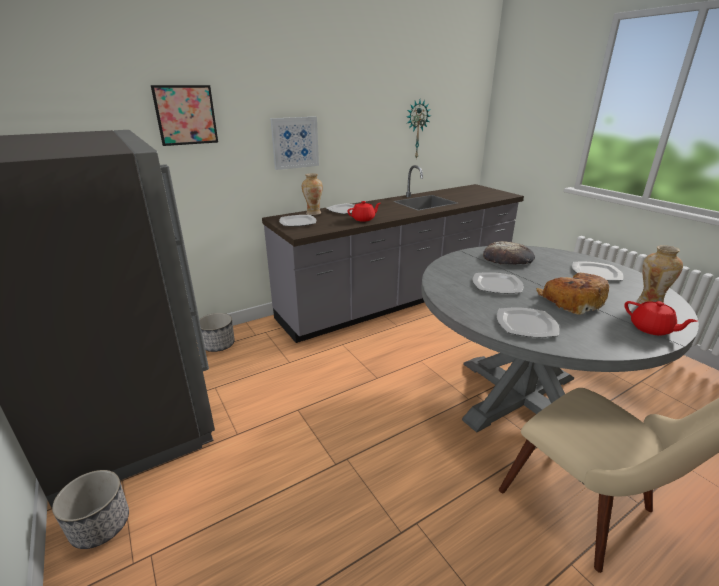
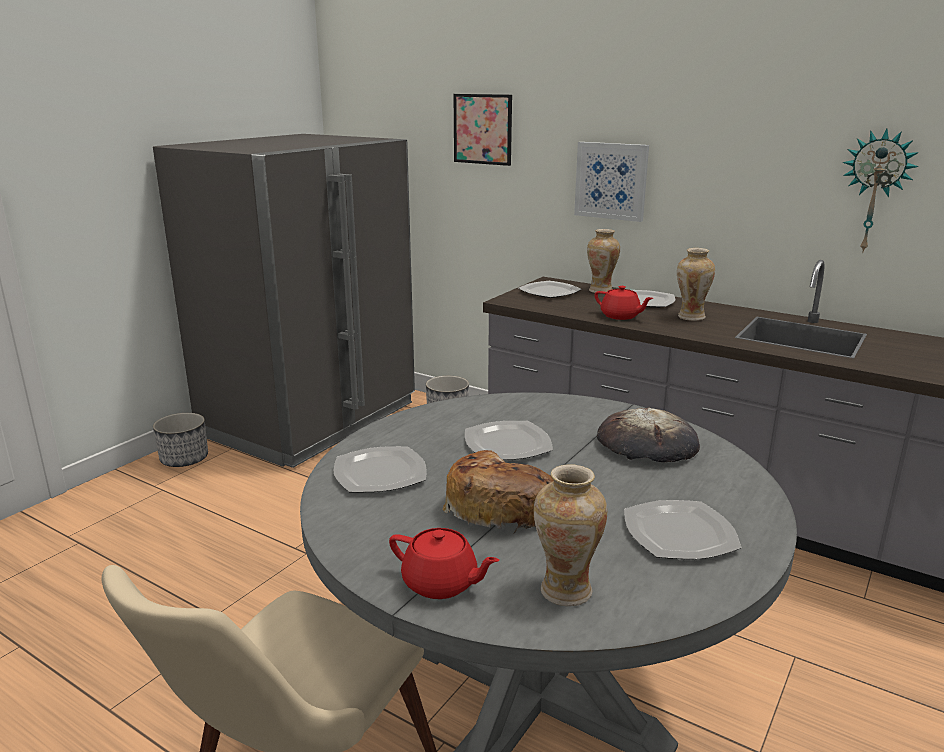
camera: 65 degrees right, 5 degrees down
red teapot [624,301,698,336] -> red teapot turned 90 degrees counterclockwise [389,528,499,599]
none -> vase [677,248,715,321]

